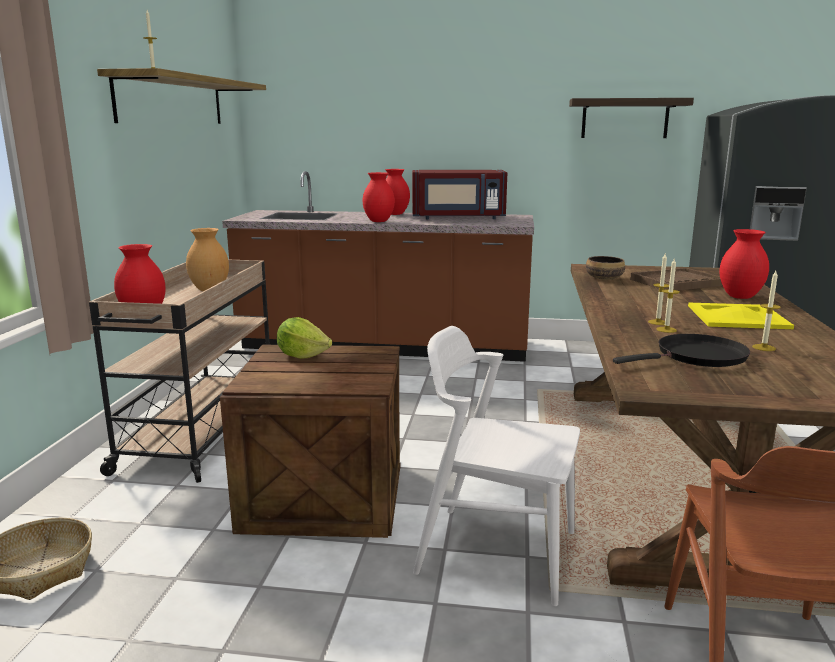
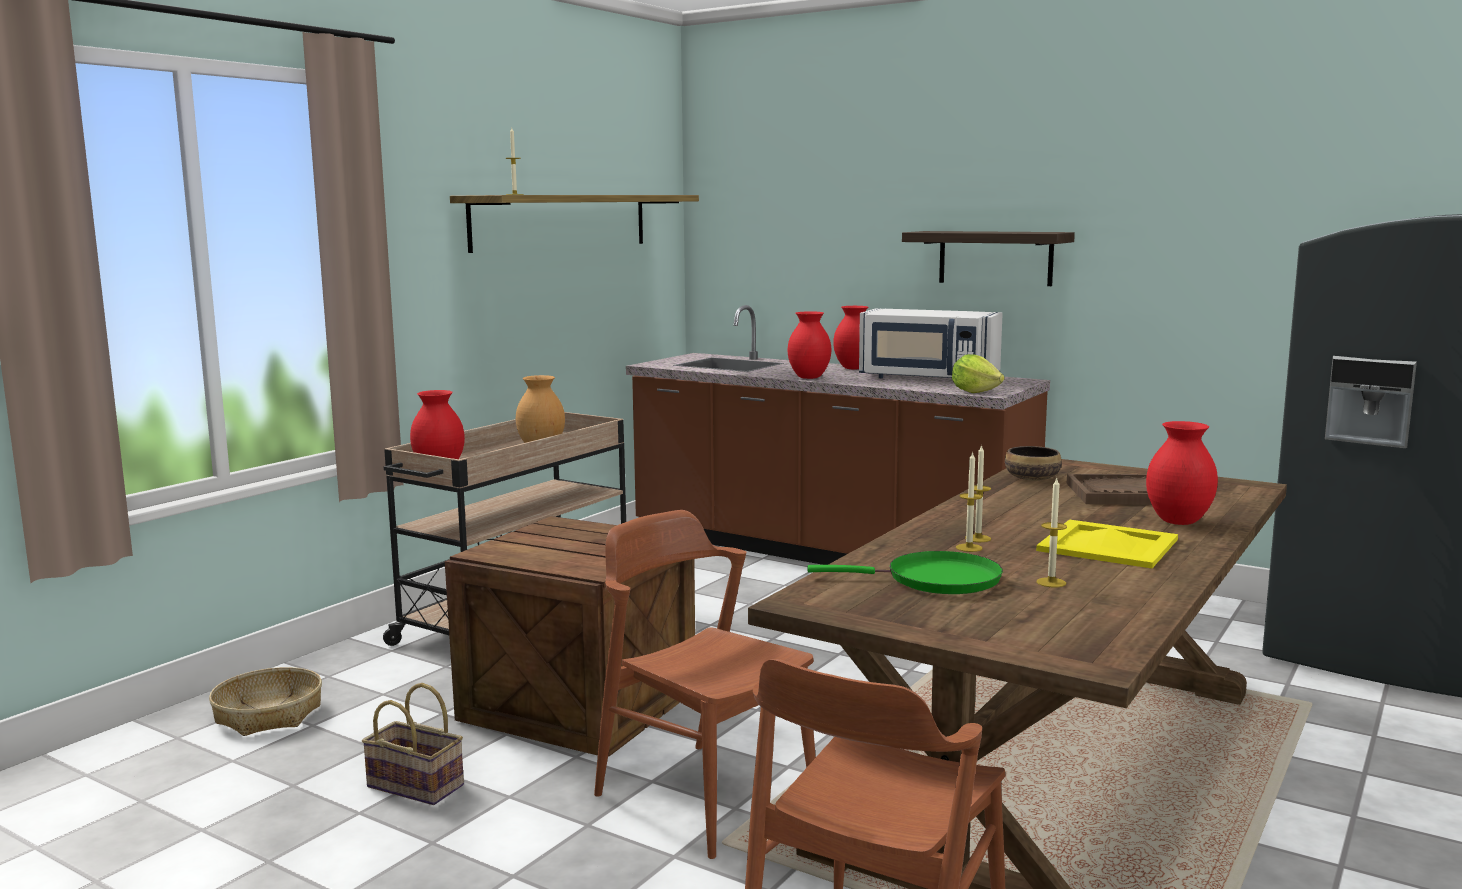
camera: 25 degrees right, 5 degrees down
lettuce [277,317,332,359] -> lettuce moved to [952,354,1004,393]
red microwave [412,170,507,219] -> white microwave [859,308,1003,378]
white chair [413,326,580,606] -> brown chair [594,510,816,859]
shelf [569,98,694,138] -> shelf moved to [902,231,1075,286]
black frying pan [613,334,750,367] -> green frying pan [807,551,1003,594]
none -> basket [362,683,464,805]

